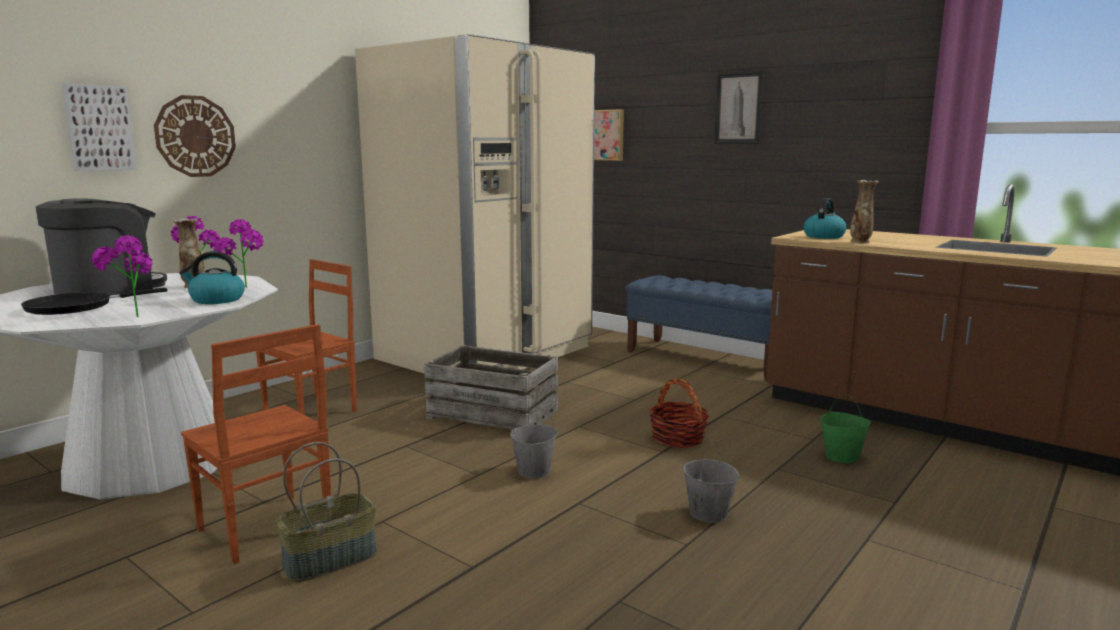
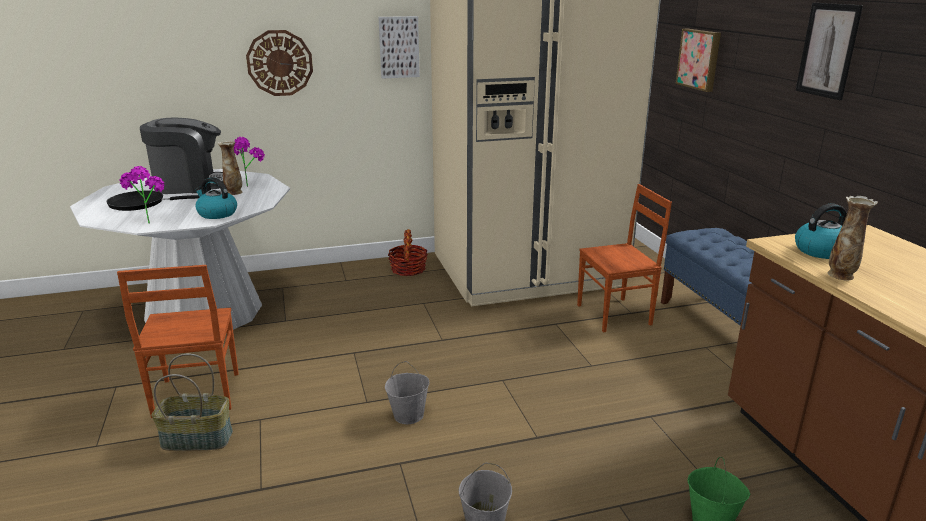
camera: 35 degrees right, 10 degrees up
picture [61,83,137,171] -> picture moved to [378,16,420,79]
potted plant [214,219,264,288] -> none
brown chair [256,259,357,415] -> brown chair moved to [577,184,672,332]
crate [424,345,558,430] -> none
basket [649,379,709,448] -> basket moved to [388,229,428,276]

